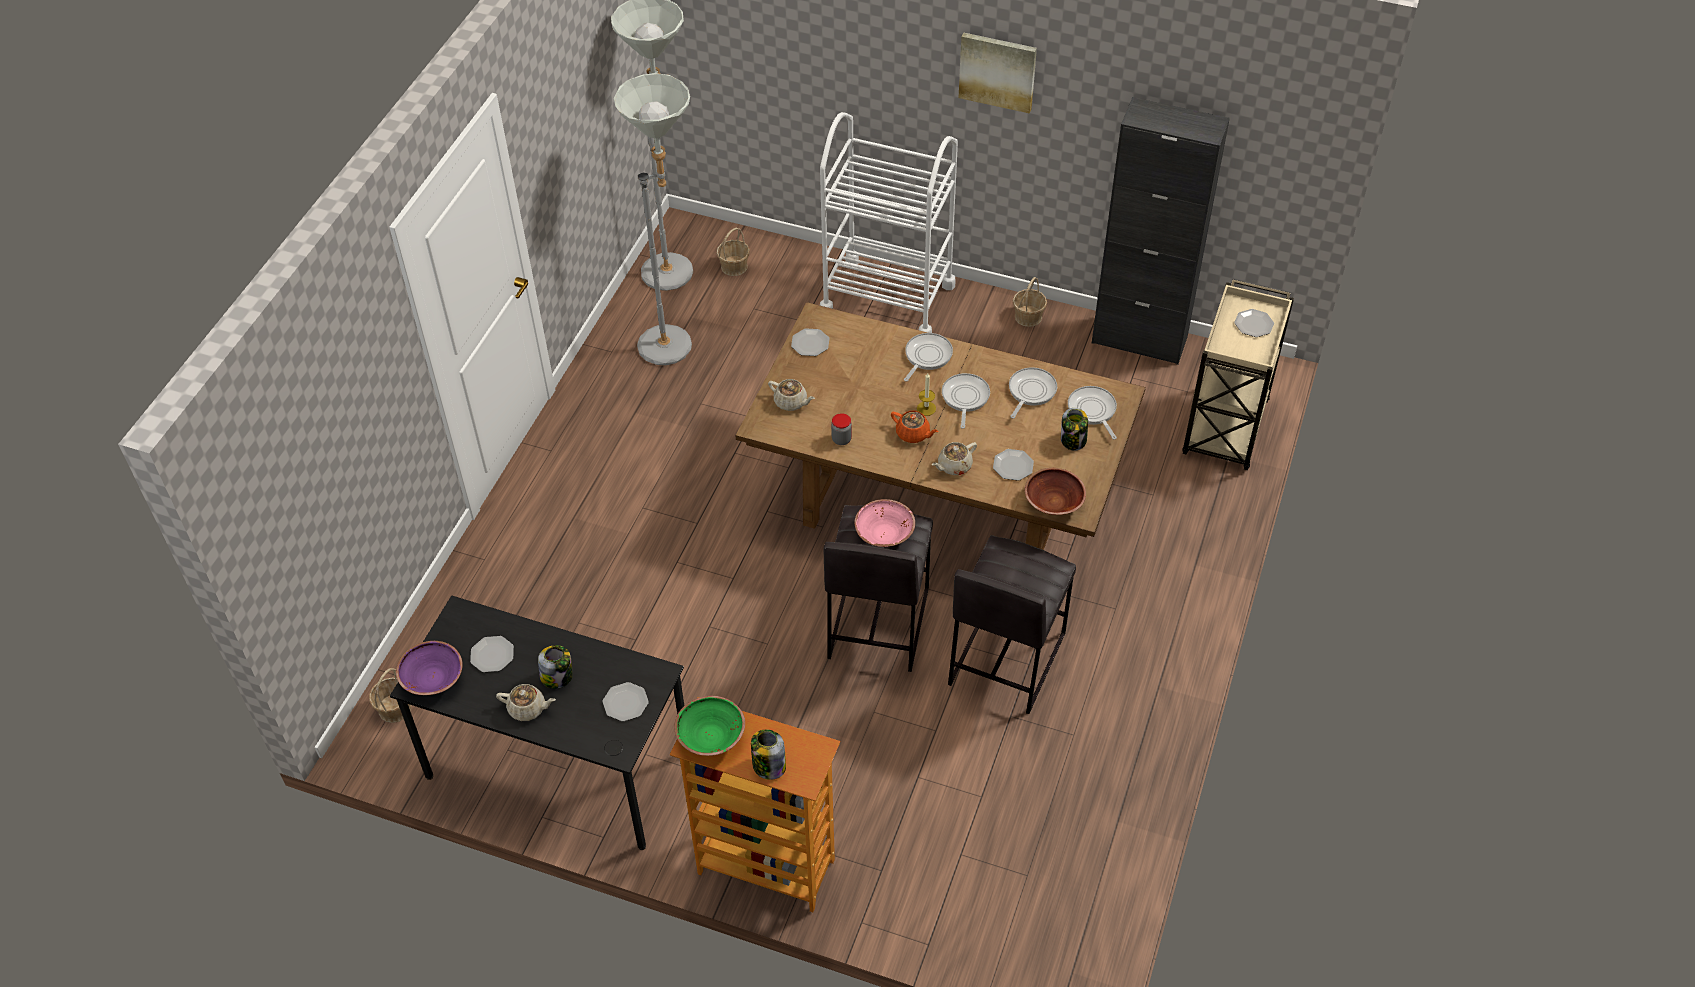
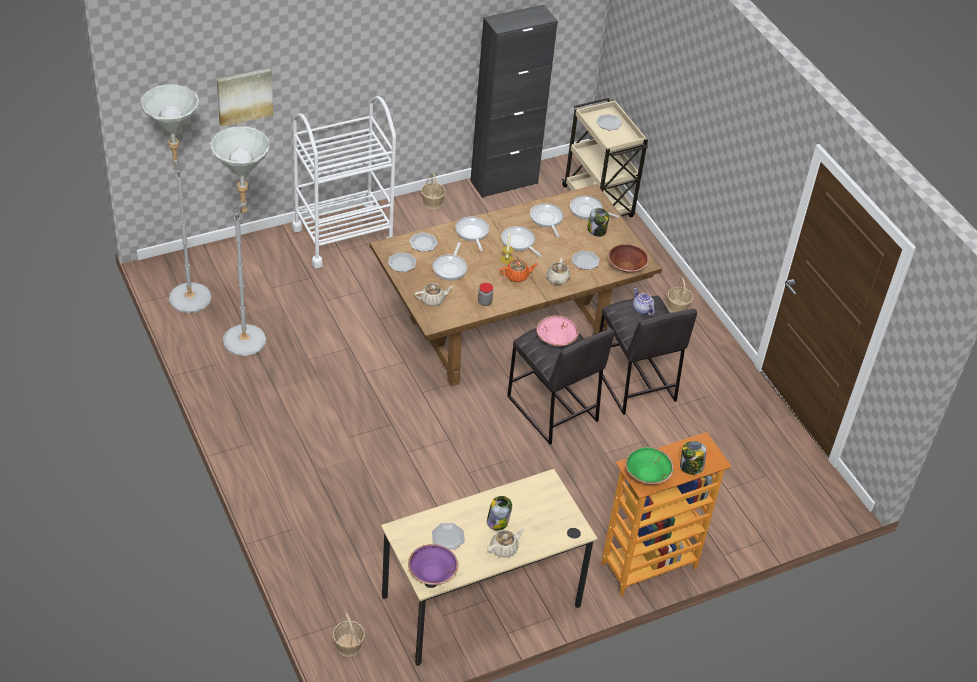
camera: 50 degrees left, 5 degrees down
black desk [390,595,684,850] -> beige desk [381,469,598,666]
plate [602,682,649,722] -> plate moved to [409,232,438,252]
basket [716,228,750,276] -> basket moved to [667,277,693,313]
picture [959,32,1037,114] -> picture moved to [217,68,273,127]
none -> frying pan [433,242,467,280]
none -> teapot [633,288,655,316]

